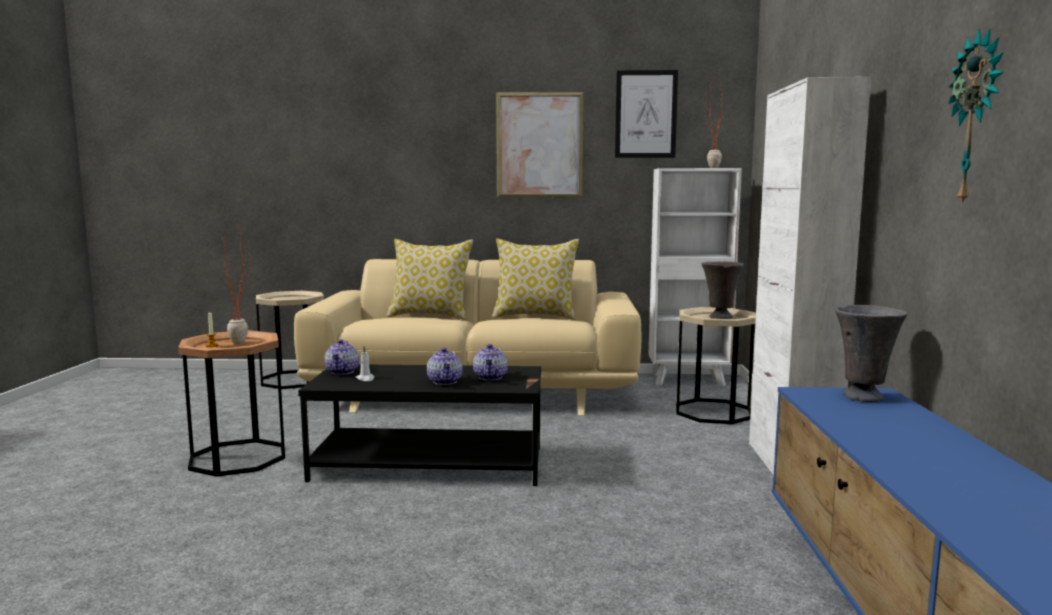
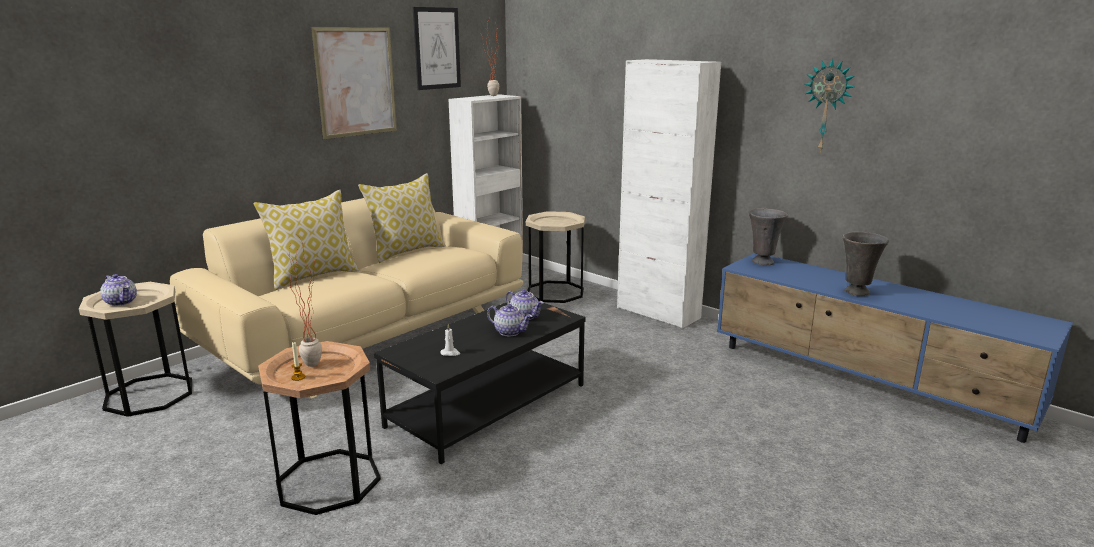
camera: 50 degrees left, 10 degrees up
teapot [324,339,359,375] -> teapot moved to [100,274,137,306]
grey vase [702,261,744,319] -> grey vase moved to [843,232,889,296]

